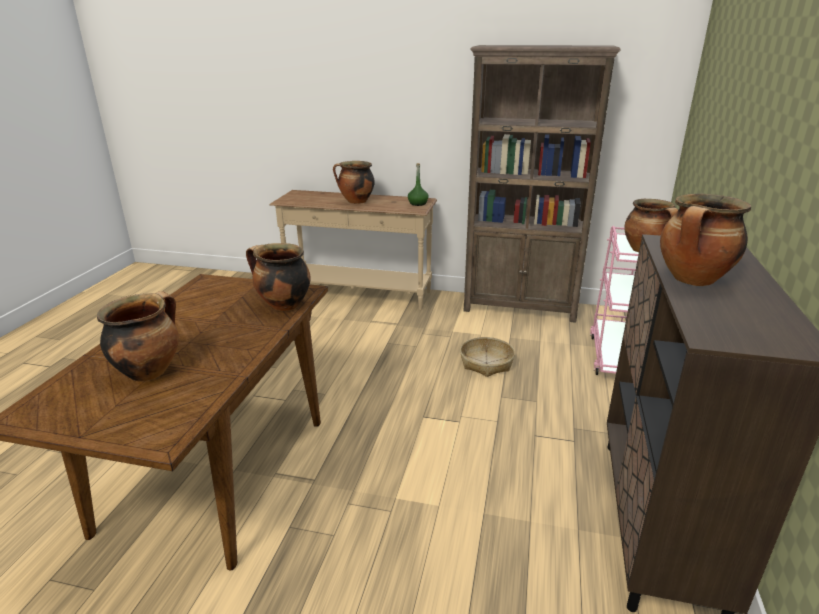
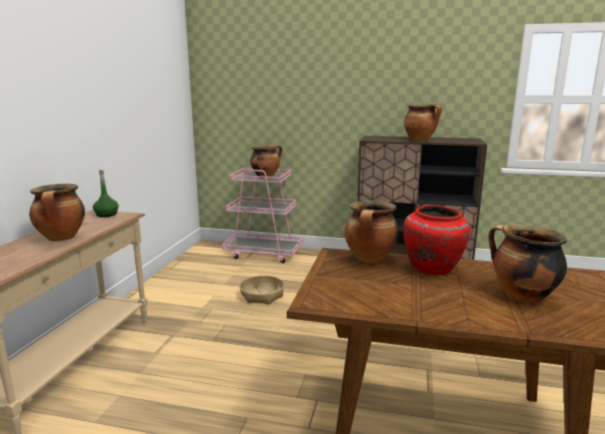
camera: 90 degrees left, 10 degrees down
brown bookcase [464,45,621,323] -> none
none -> red vase [403,205,470,275]

